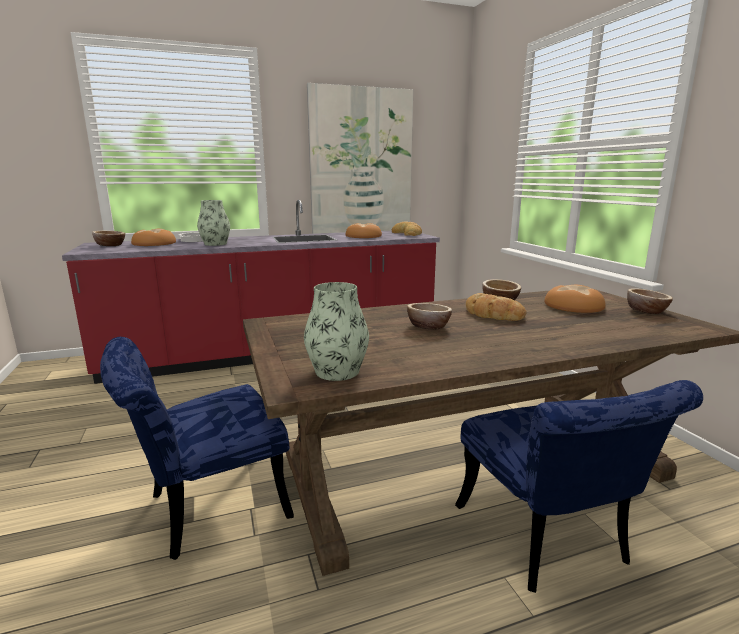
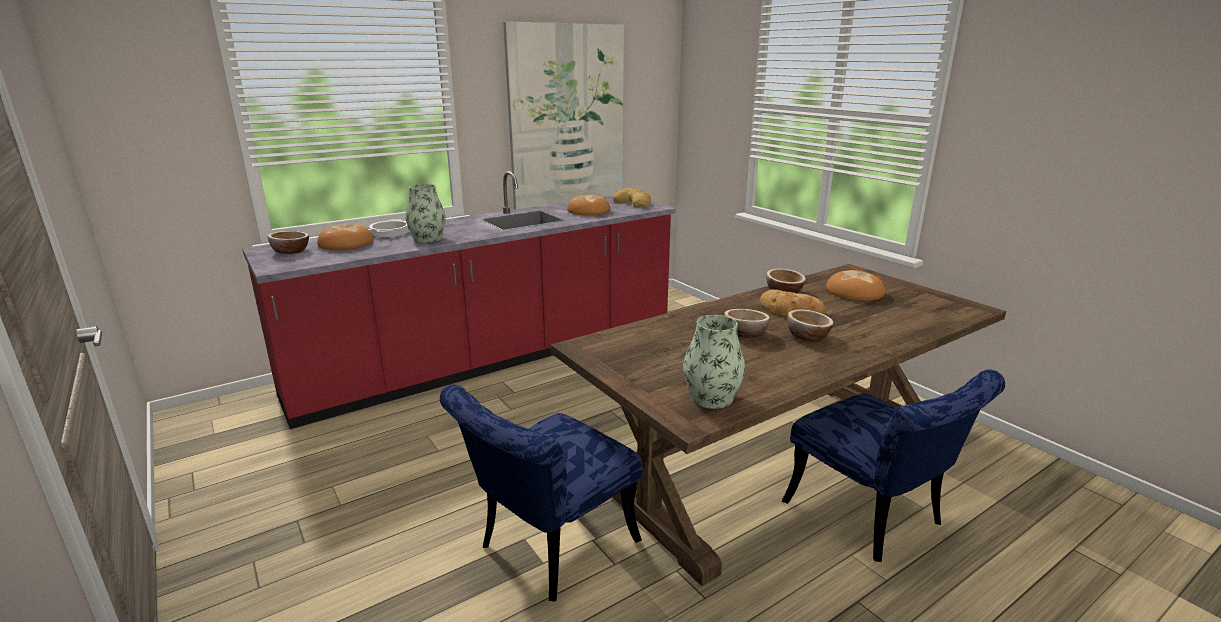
camera: 15 degrees left, 5 degrees up
bowl [627,288,673,314] -> bowl moved to [787,309,834,341]

